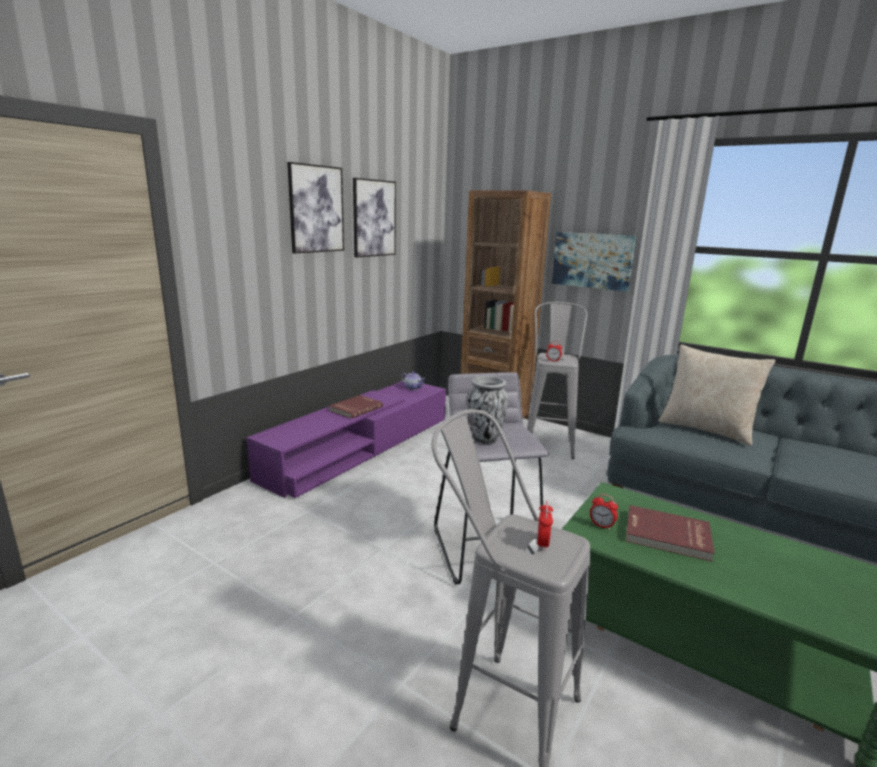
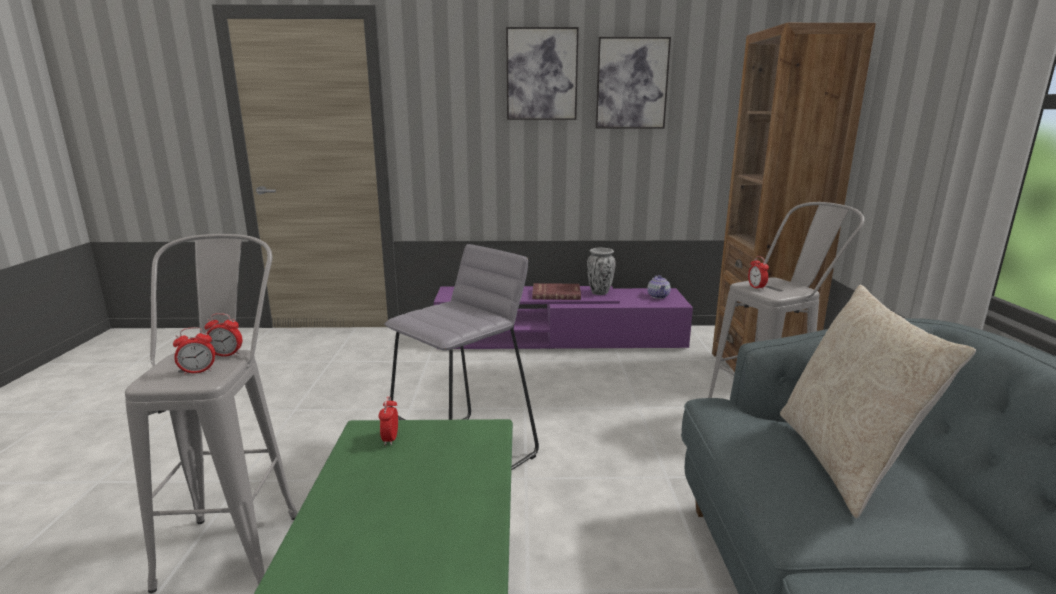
camera: 55 degrees right, 0 degrees up
vase [467,376,508,444] -> vase moved to [587,248,616,295]
picture [552,232,636,292] -> none
red book [626,505,715,562] -> none
none -> alarm clock [204,313,242,357]

